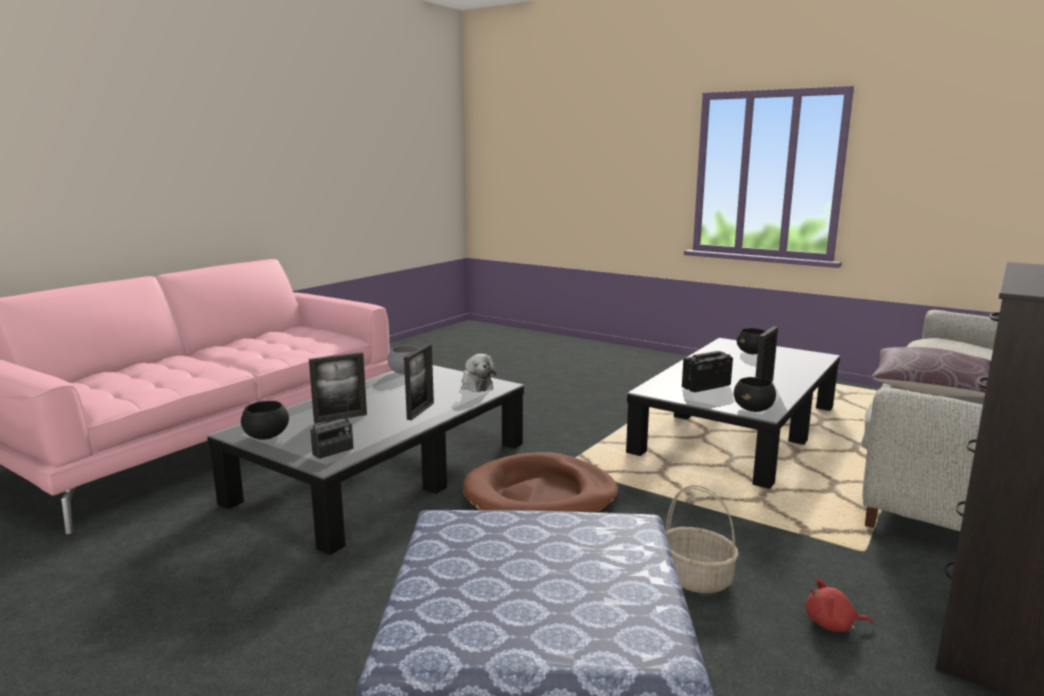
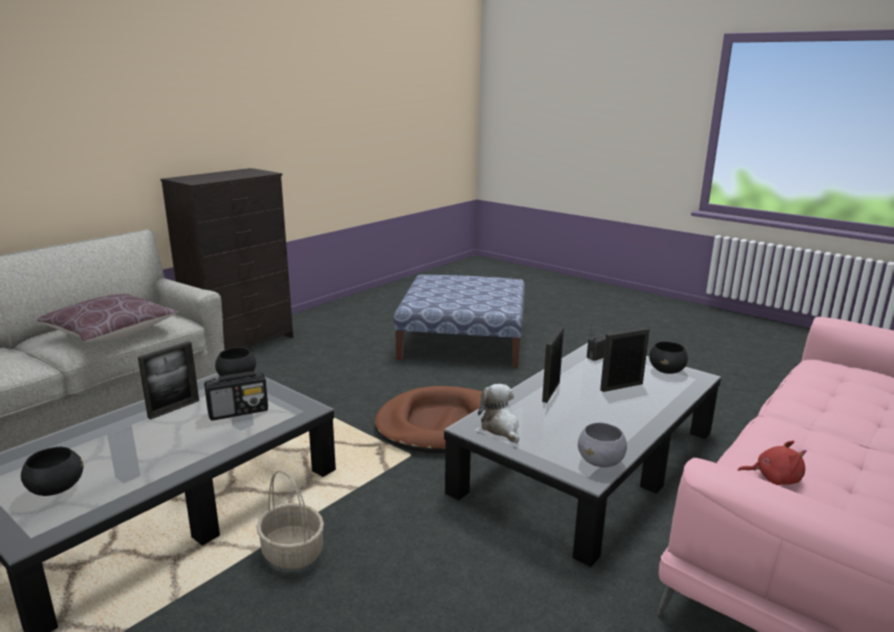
camera: 175 degrees left, 5 degrees up
basket [665,485,739,593] -> basket moved to [256,471,324,570]
red plush toy [806,578,873,632] -> red plush toy moved to [738,441,807,485]

